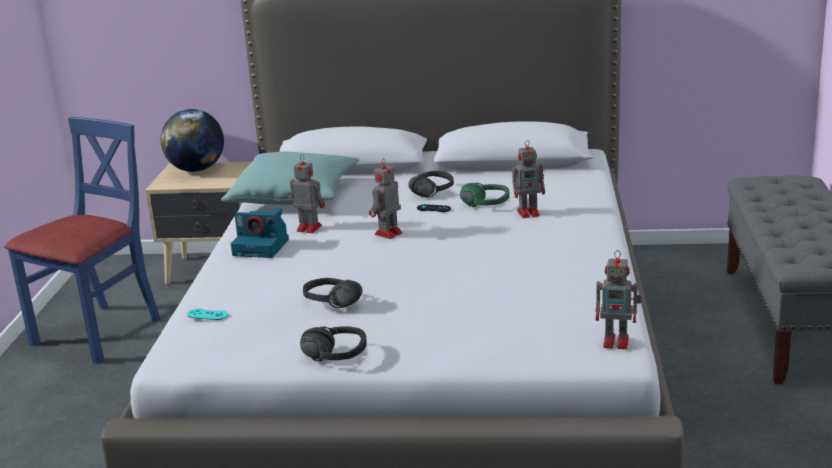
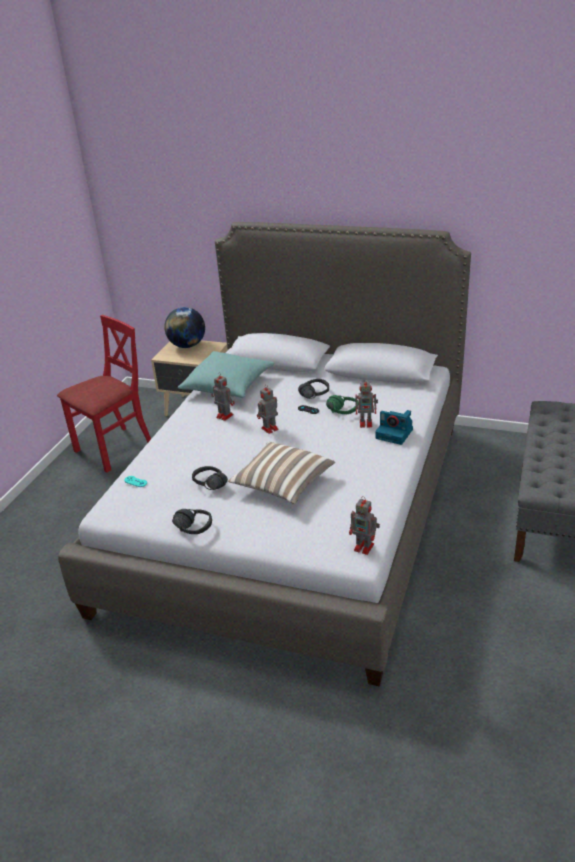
camera: 15 degrees right, 10 degrees up
blue chair [4,117,161,364] -> red chair [57,315,151,473]
camera [231,208,289,258] -> camera moved to [375,410,413,445]
none -> pillow [228,442,335,504]

